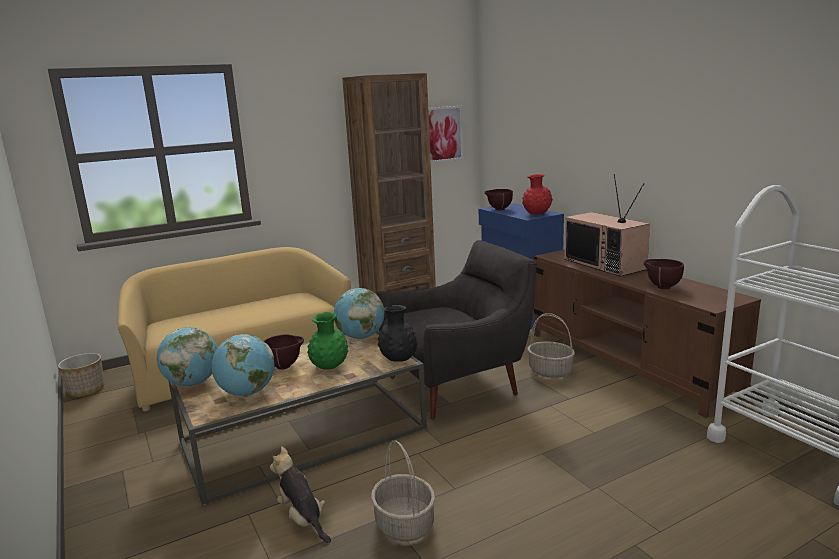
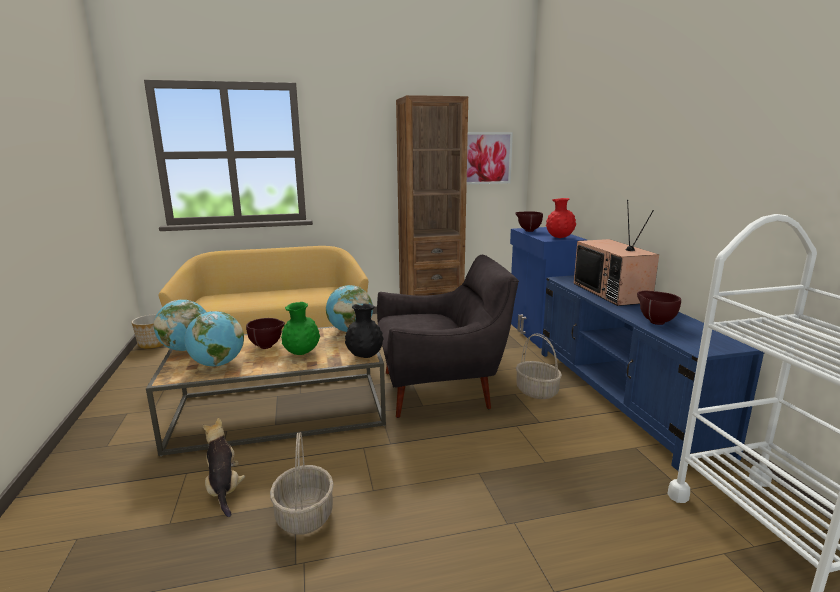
camera: 15 degrees right, 0 degrees up
brown tv stand [534,249,761,418] -> blue tv stand [541,275,764,471]

